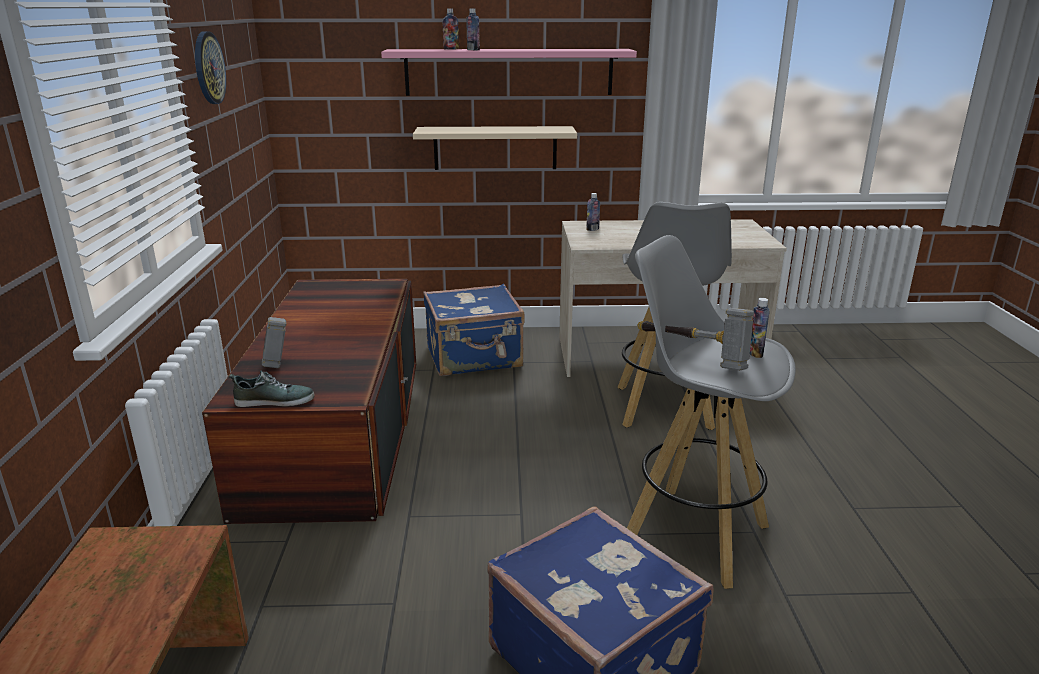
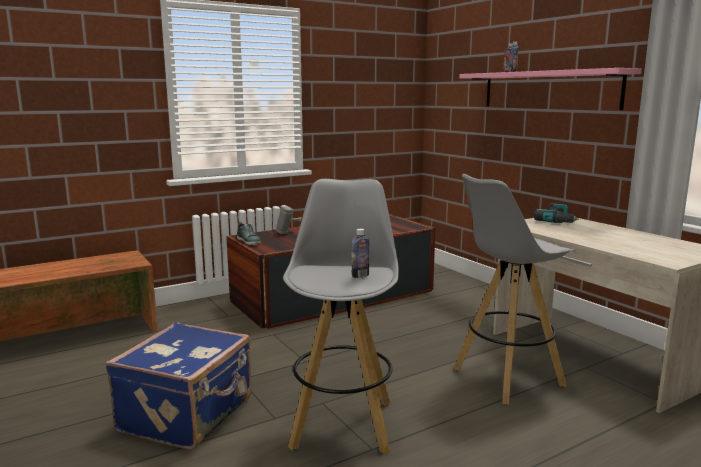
camera: 60 degrees right, 10 degrees down
wall clock [195,31,226,104] -> none
beige shelf [413,126,577,170] -> none
blue suitcase [423,284,524,376] -> none
bottle [586,193,600,231] -> power drill [534,203,579,223]
hammer [637,308,754,371] -> none

